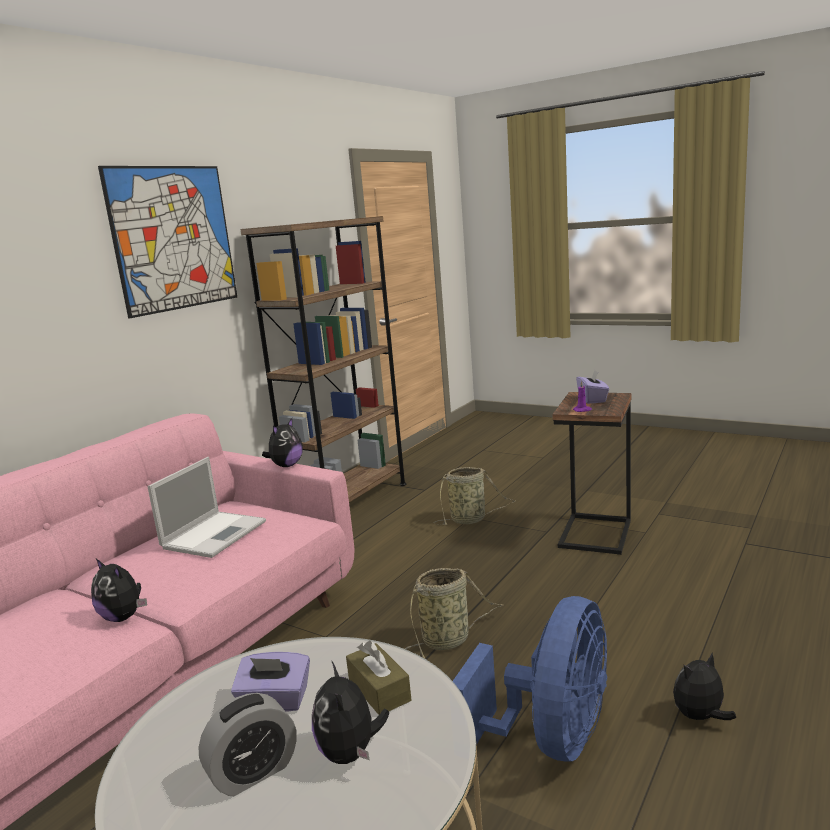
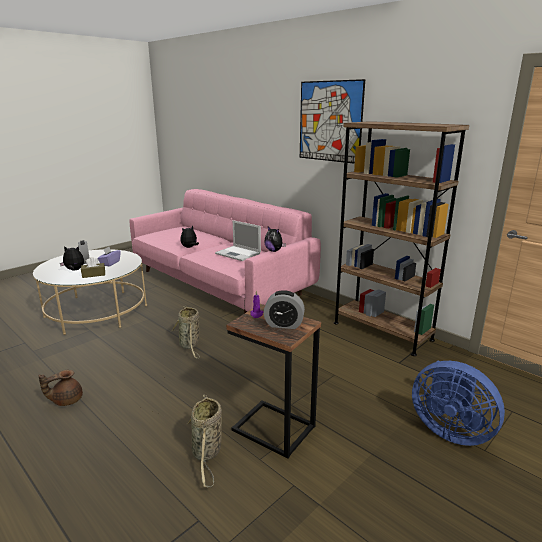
camera: 100 degrees right, 5 degrees up
basket [434,467,515,525] -> basket moved to [187,395,222,487]
blue fan [453,596,607,761] -> blue fan moved to [412,361,505,446]
purple tissue box [576,370,609,404] -> alarm clock [264,290,305,329]
plush toy [673,652,736,721] -> brown teapot [38,370,83,406]

